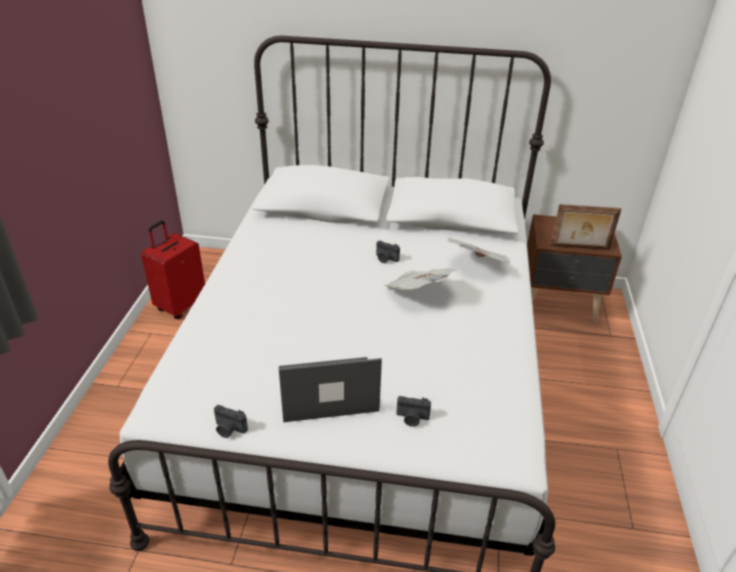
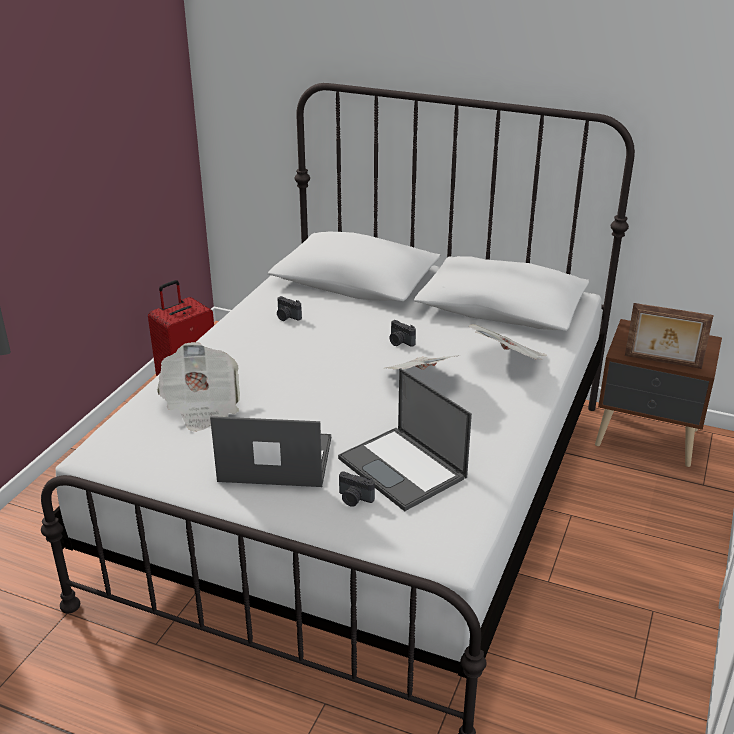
camera: 15 degrees right, 5 degrees down
camera [214,405,248,438] -> camera moved to [277,296,302,321]
none -> newspaper [157,342,240,432]
none -> laptop [338,368,472,511]

